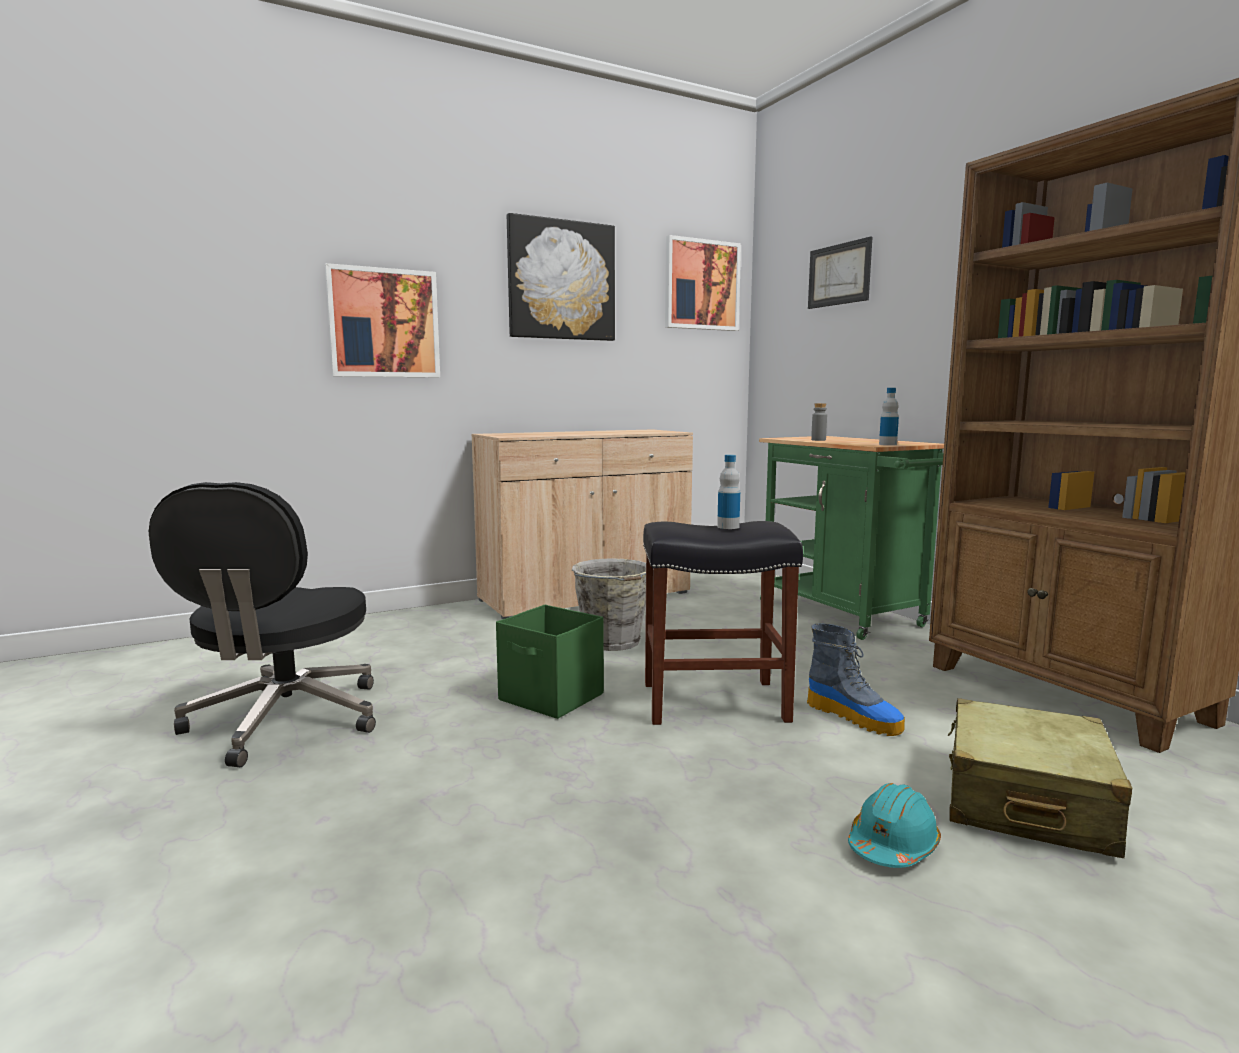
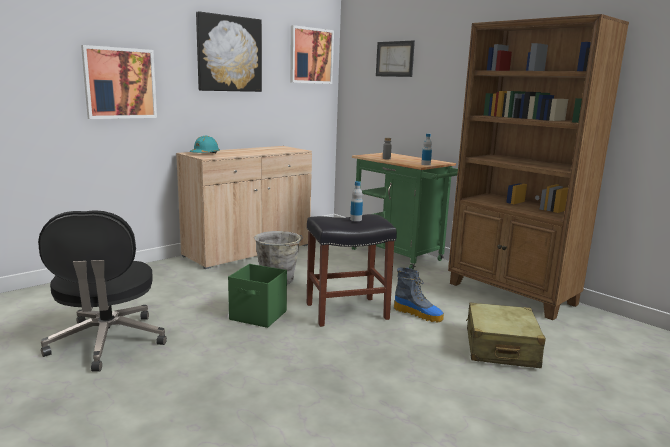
camera: 15 degrees left, 5 degrees up
turquoise hard hat [848,783,941,868] -> turquoise hard hat moved to [190,136,220,153]

